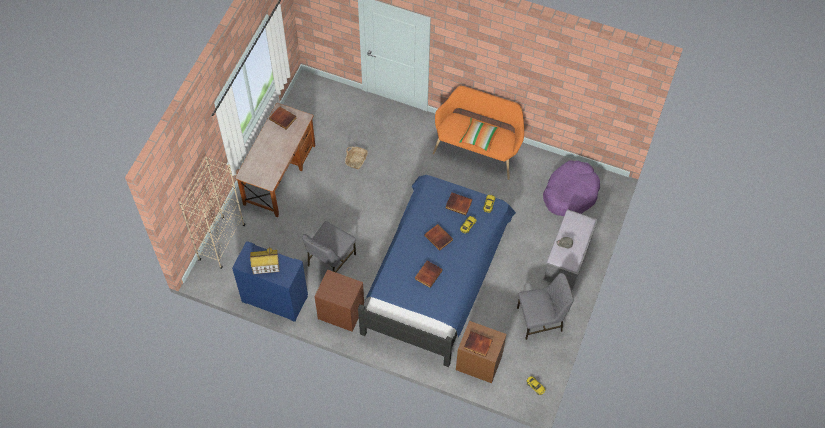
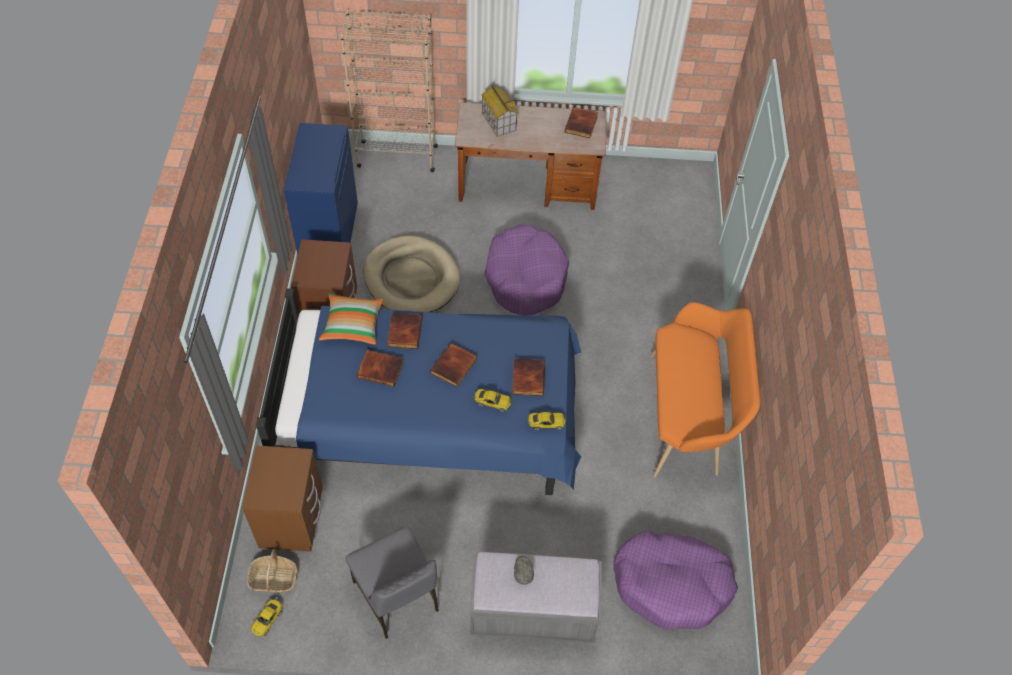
camera: 70 degrees right, 5 degrees down
toy house [250,248,279,274] -> toy house moved to [481,85,518,137]
grey chair [302,221,356,272] -> beige dog bed [364,236,461,312]
basket [345,147,368,169] -> basket moved to [247,549,297,592]
pillow [459,118,501,153] -> pillow moved to [319,293,384,344]
book [464,331,493,357] -> book moved to [387,312,423,349]
none -> purple dog bed [484,224,569,315]

